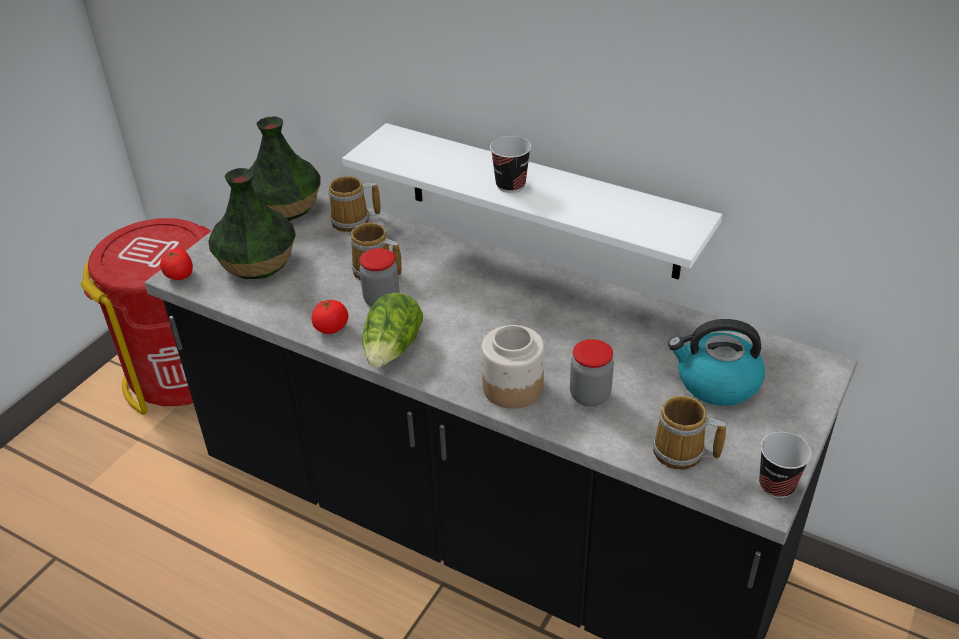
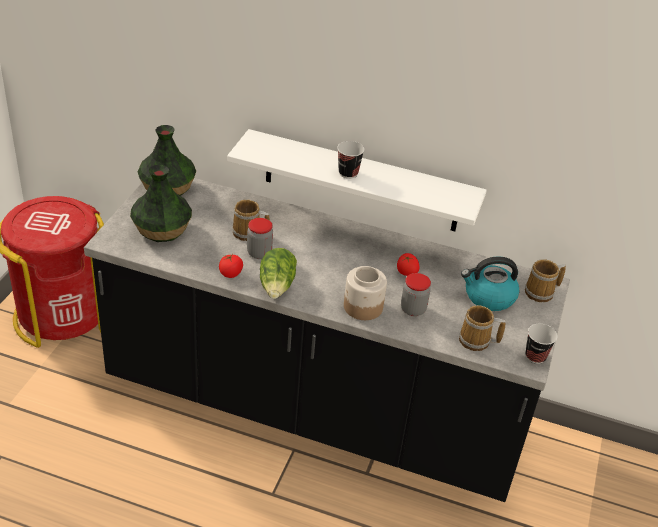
camera: 15 degrees left, 0 degrees up
tomato [160,248,193,280] -> tomato moved to [397,253,419,276]
mug [328,176,380,232] -> mug moved to [525,259,566,302]

